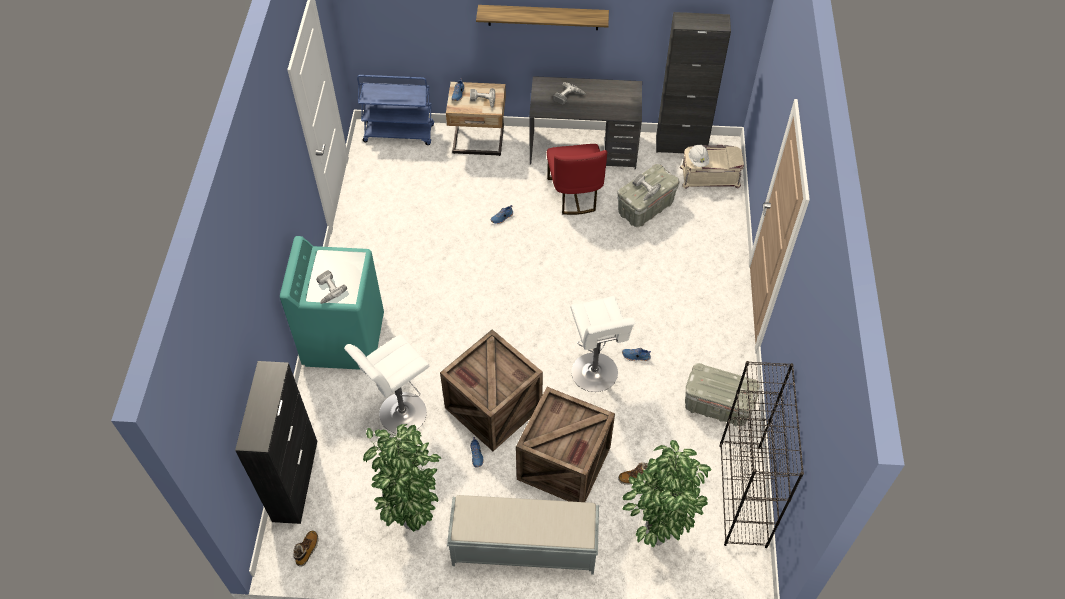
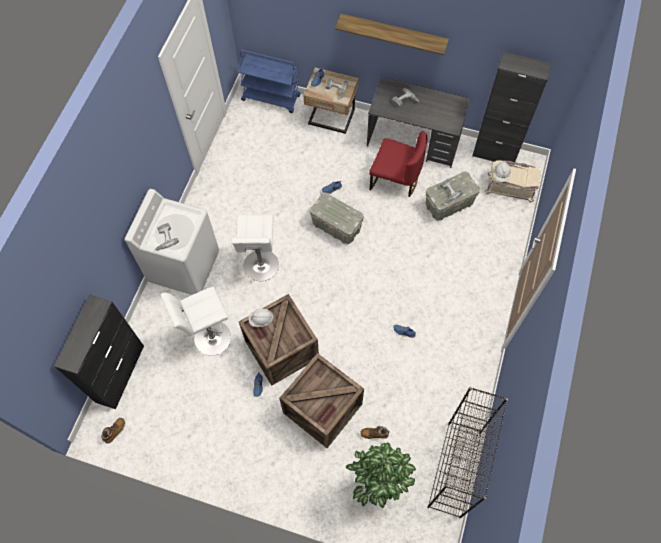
camera: 15 degrees right, 10 degrees up
turquoise washing machine [280,236,384,370] -> white washing machine [125,189,219,295]
potted plant [363,424,441,532] -> none
grey bench [447,495,599,575] -> none
red chair [547,144,607,215] -> red chair turned 75 degrees counterclockwise [369,131,427,197]
white stool [570,296,635,392] -> white stool moved to [231,214,279,281]
grey storage box [685,363,760,426] -> grey storage box moved to [310,193,364,244]
none -> white hard hat [249,308,273,327]

